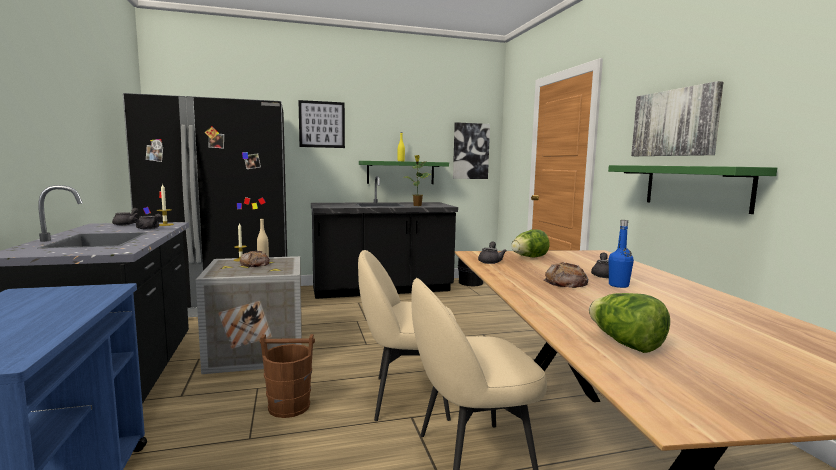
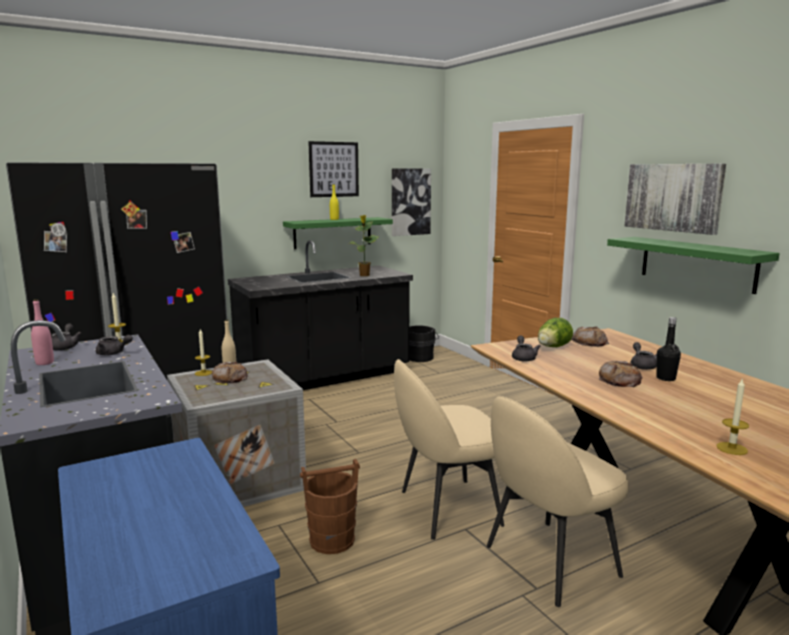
camera: 15 degrees left, 5 degrees up
picture [298,100,345,148] -> picture moved to [308,141,359,197]
lettuce [589,293,670,353] -> candle [716,379,749,455]
blue bottle [609,220,634,288] -> black bottle [656,317,681,381]
none -> pink bottle [31,299,54,365]
none -> bread [571,326,609,347]

